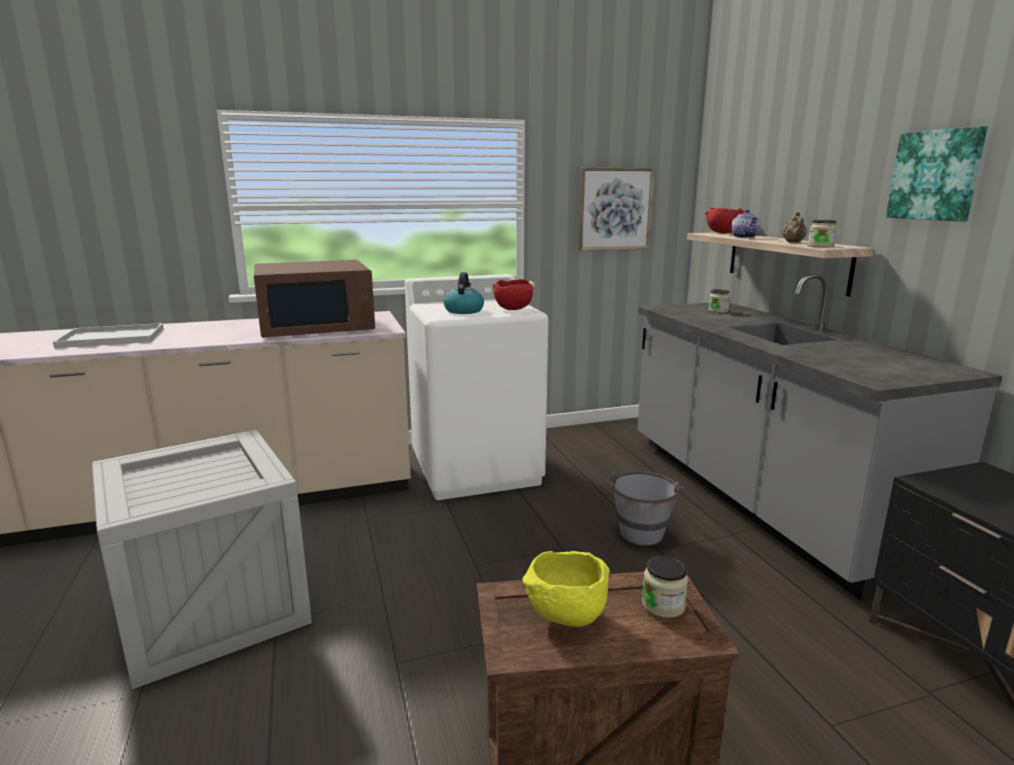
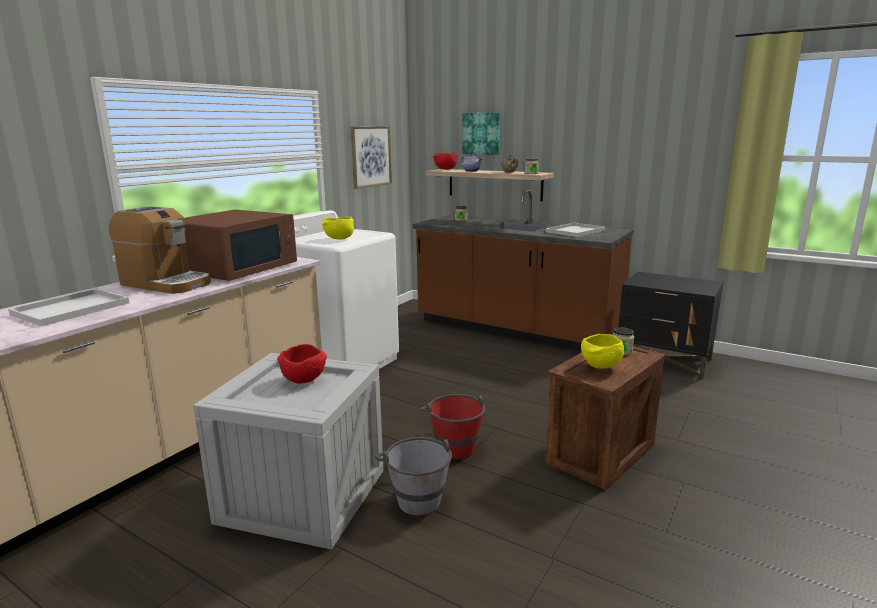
camera: 40 degrees left, 0 degrees up
kettle [444,272,484,314] -> yellow bowl [322,216,354,240]
red bowl [493,279,534,310] -> red bowl moved to [277,344,327,383]
grey bucket [609,471,685,545] -> grey bucket moved to [376,437,452,515]
grey counter [637,274,1003,601] -> brown counter [413,190,634,351]
picture [886,126,987,222] -> picture moved to [462,112,500,155]
none -> coffee machine [109,206,211,294]
none -> red bucket [420,394,485,459]
none -> white tray [545,223,605,237]

